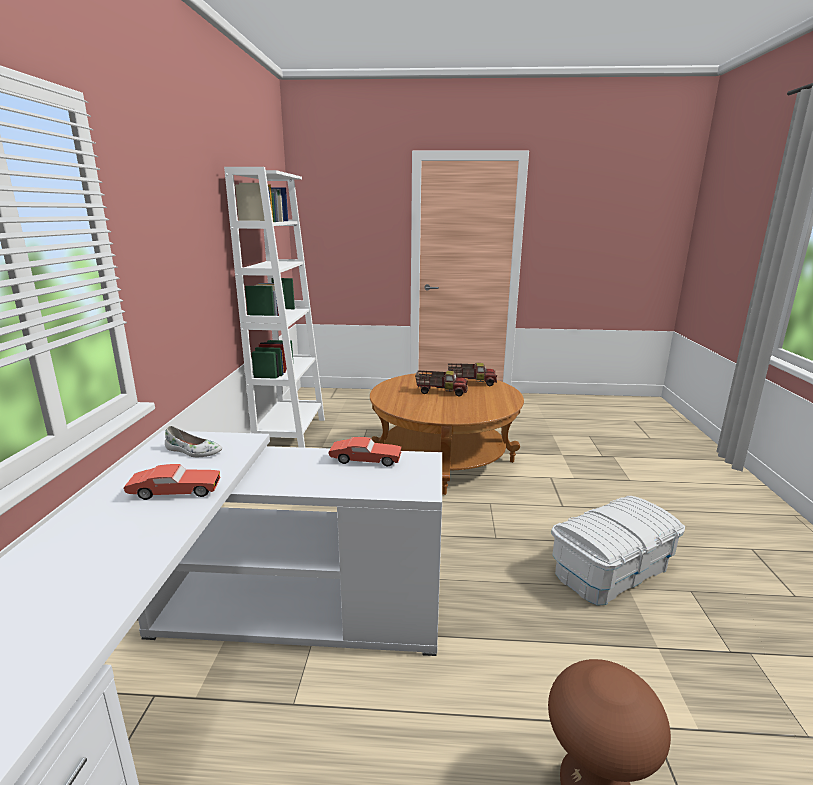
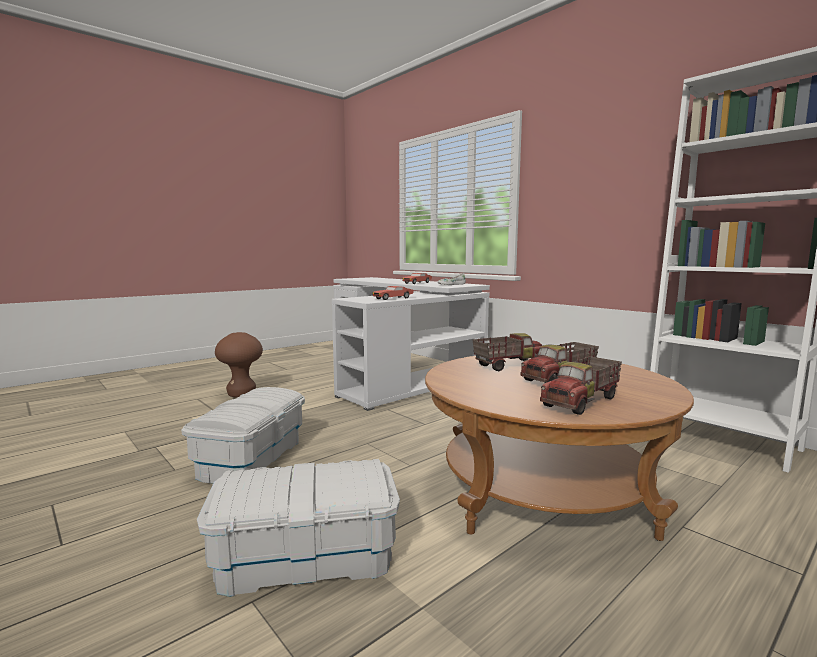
camera: 135 degrees right, 10 degrees down
none -> white storage box [197,459,400,597]
none -> toy truck [472,333,543,371]

